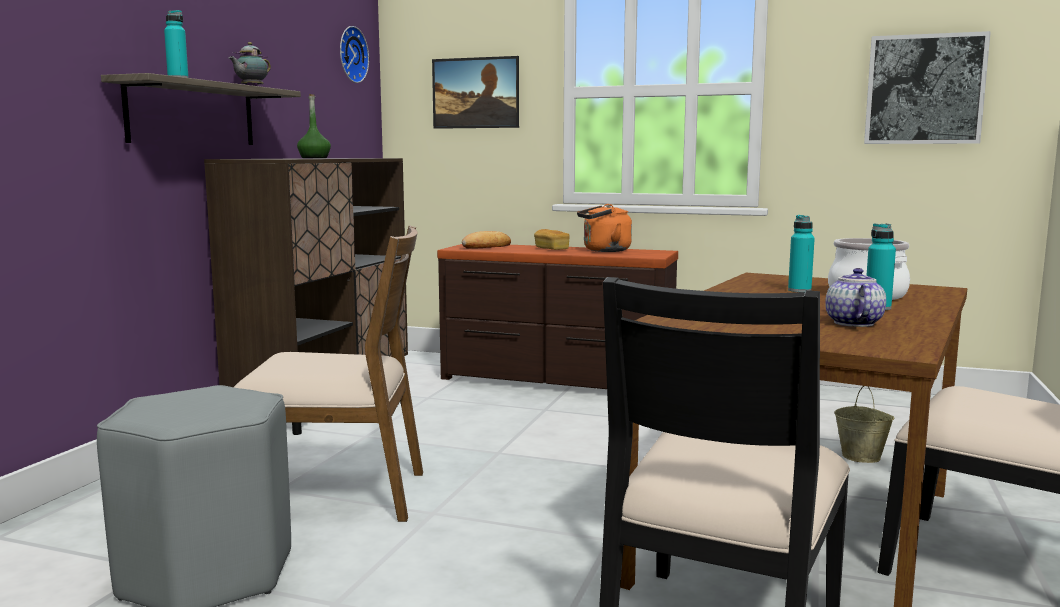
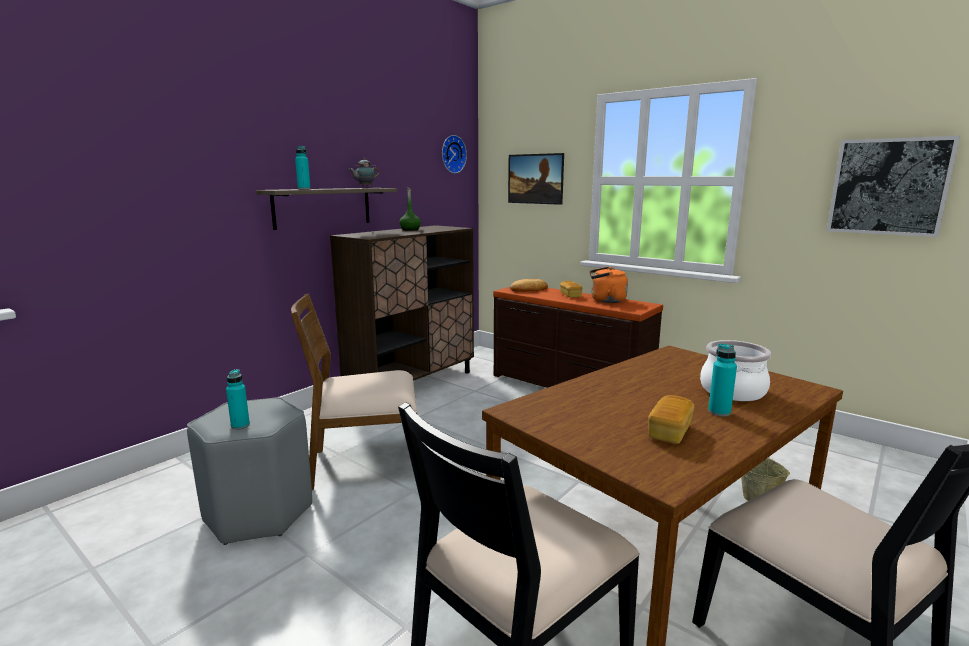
camera: 20 degrees right, 5 degrees up
brown chair [234,225,423,522] -> brown chair turned 150 degrees clockwise [291,293,417,490]
turquoise bottle [788,215,815,292] -> turquoise bottle moved to [226,369,250,430]
teapot [825,268,886,327] -> bread [648,395,694,444]

